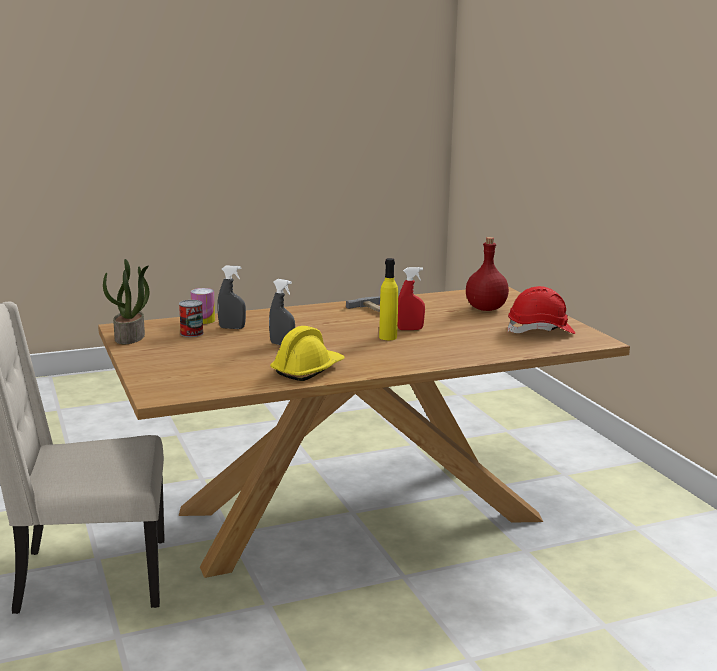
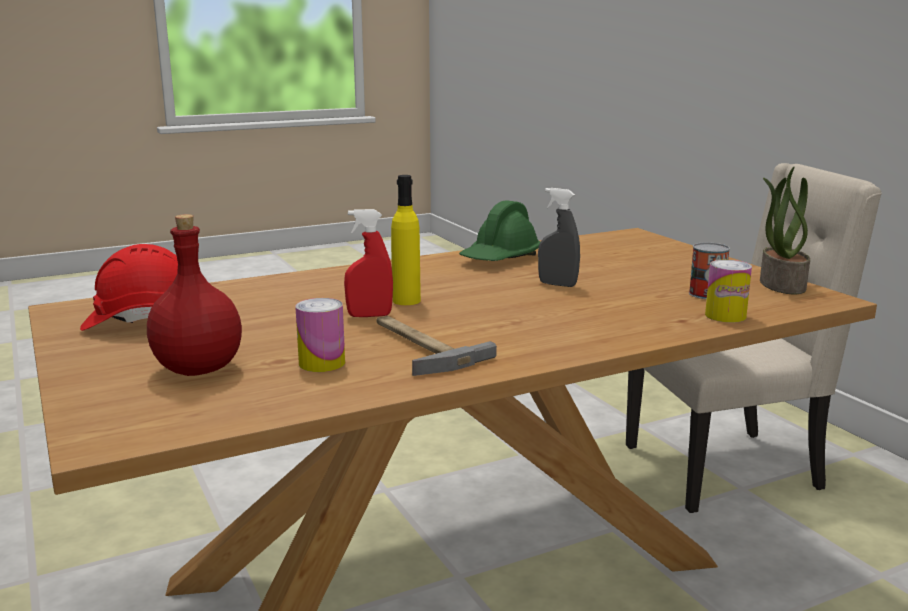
camera: 175 degrees right, 0 degrees up
grey spray bottle [217,266,246,329] -> none
yellow hard hat [270,326,345,381] -> green hard hat [459,201,541,261]
none -> can [295,298,345,372]

